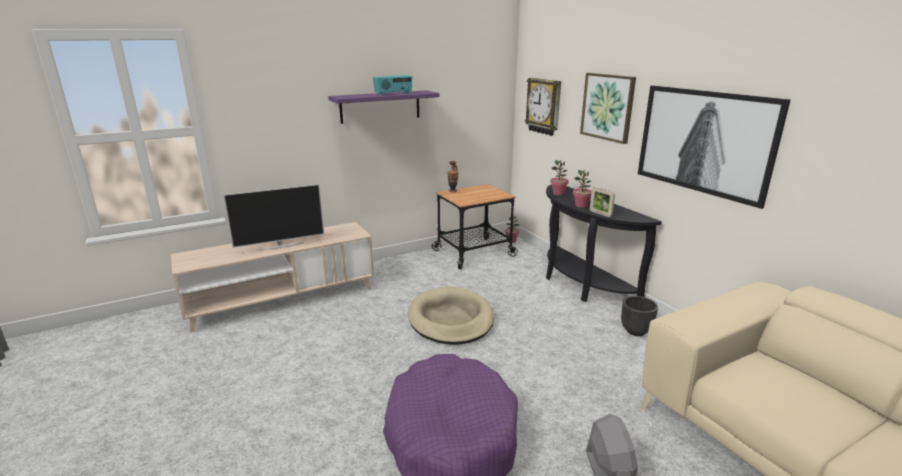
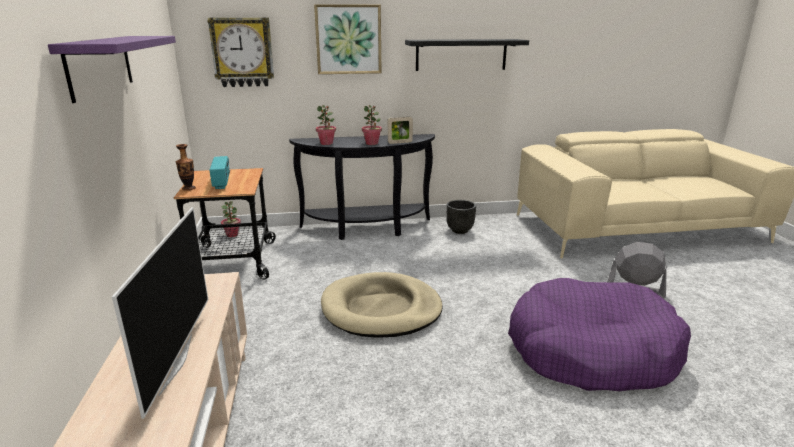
camera: 70 degrees left, 0 degrees up
radio [373,75,412,96] -> radio moved to [209,156,230,189]
picture [638,86,791,209] -> black shelf [405,39,529,71]

